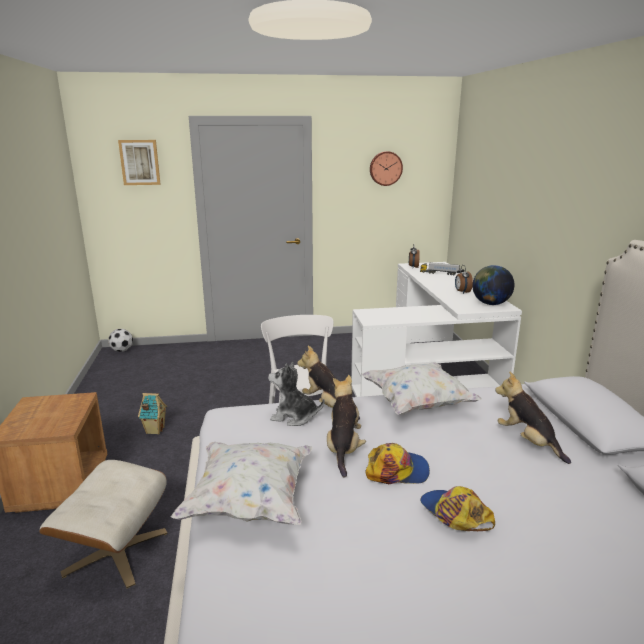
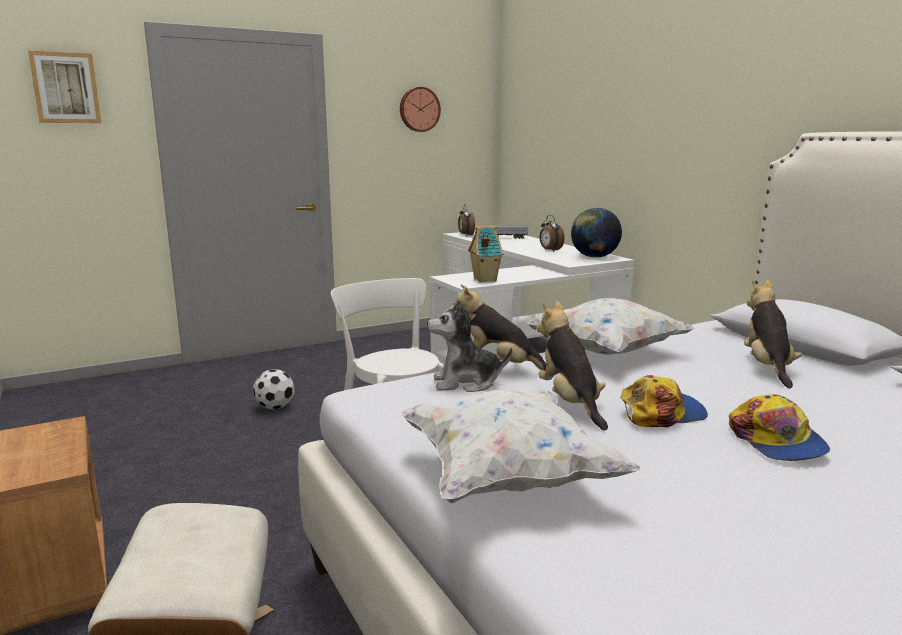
camera: 20 degrees left, 5 degrees down
football [108,329,133,352] -> football moved to [253,369,295,409]
toy house [138,393,167,435] -> toy house moved to [468,225,504,283]
cap [420,486,495,531] -> cap turned 135 degrees counterclockwise [729,394,830,461]
plush toy [495,371,571,464] -> plush toy turned 60 degrees clockwise [744,280,802,388]

